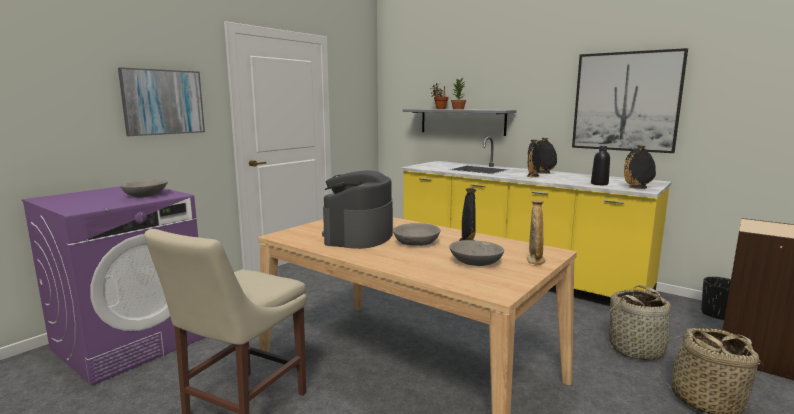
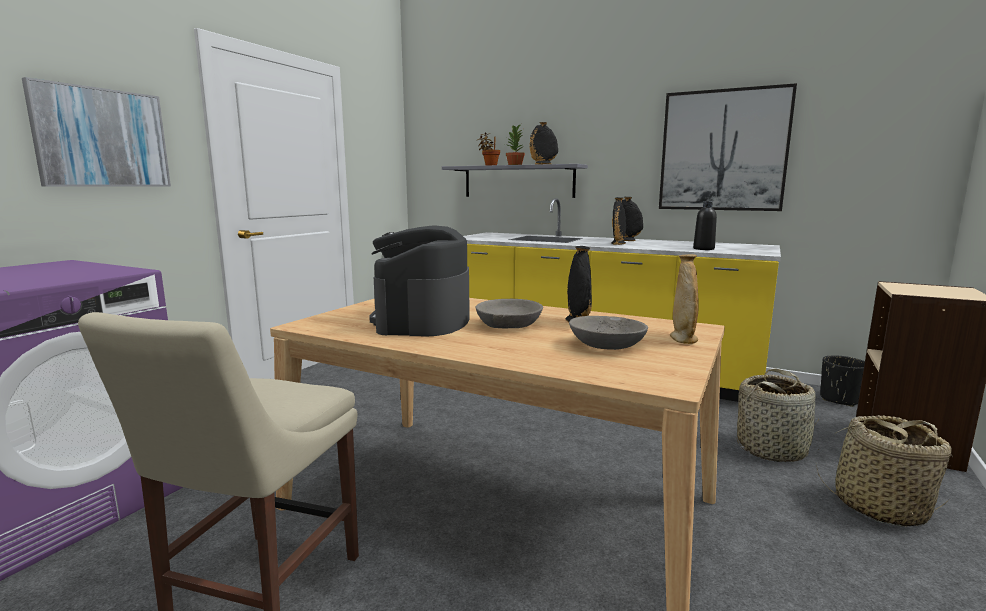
camera: 10 degrees left, 0 degrees up
grey bowl [120,180,168,197] -> none
black vase [624,145,656,189] -> black vase moved to [530,122,558,164]

